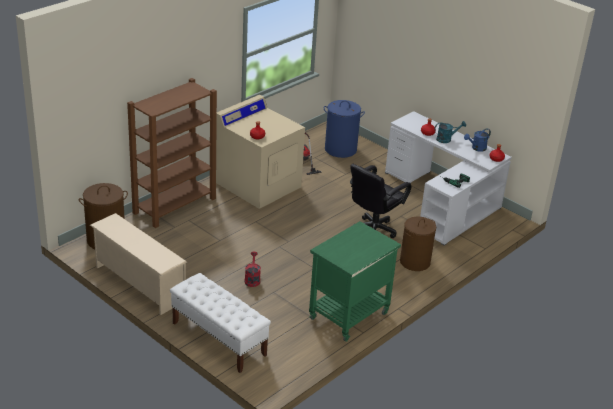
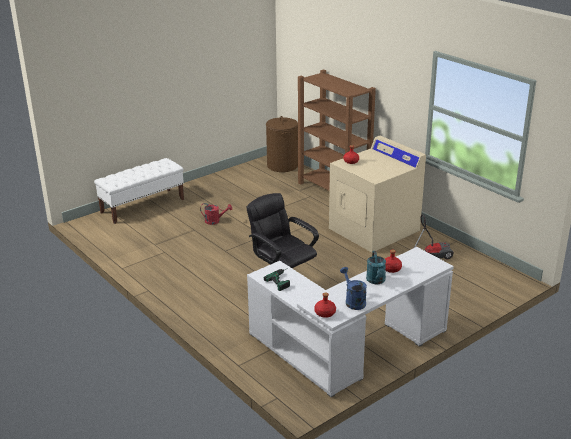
camera: 100 degrees right, 5 degrees down
beige shoe rack [90,213,187,315] -> none
green cart [309,221,401,342] -> none
blue laundry basket [324,100,365,158] -> none
brown laundry basket [400,217,436,271] -> none

